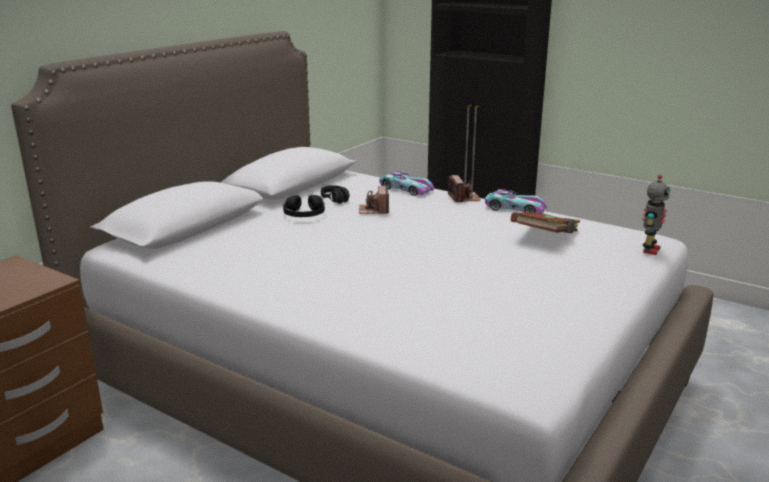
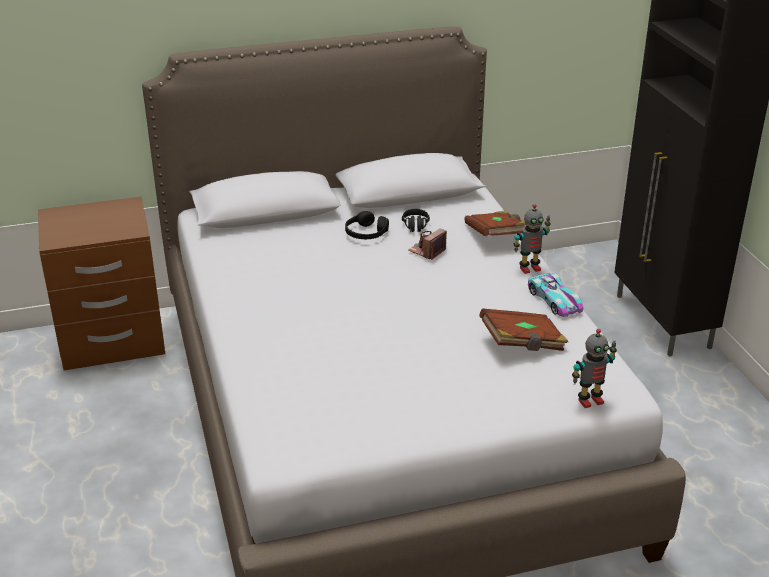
camera: 40 degrees right, 10 degrees up
toy car [379,170,434,196] -> brown book [464,210,526,236]
camera [448,175,481,203] -> toy robot [513,204,551,274]

